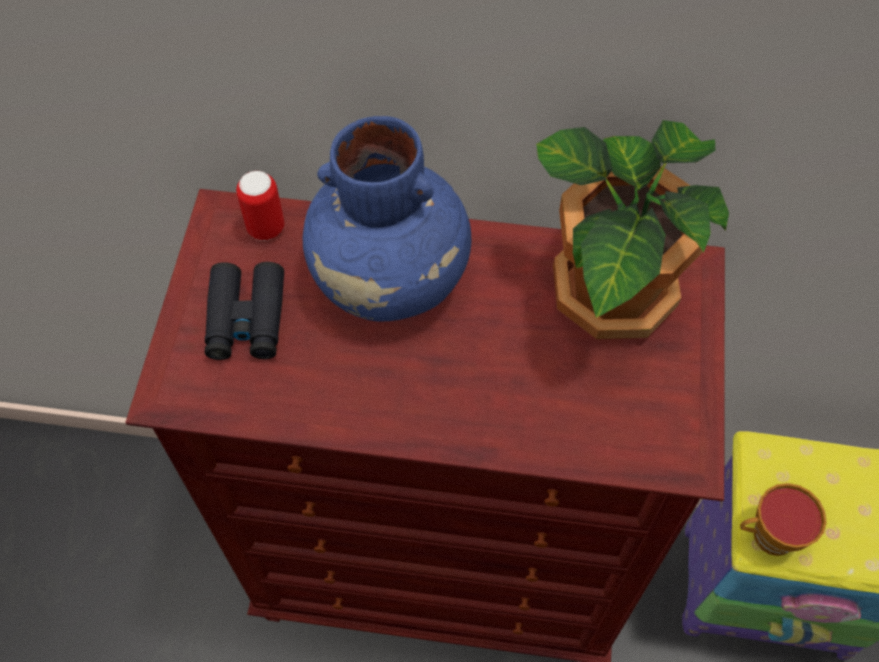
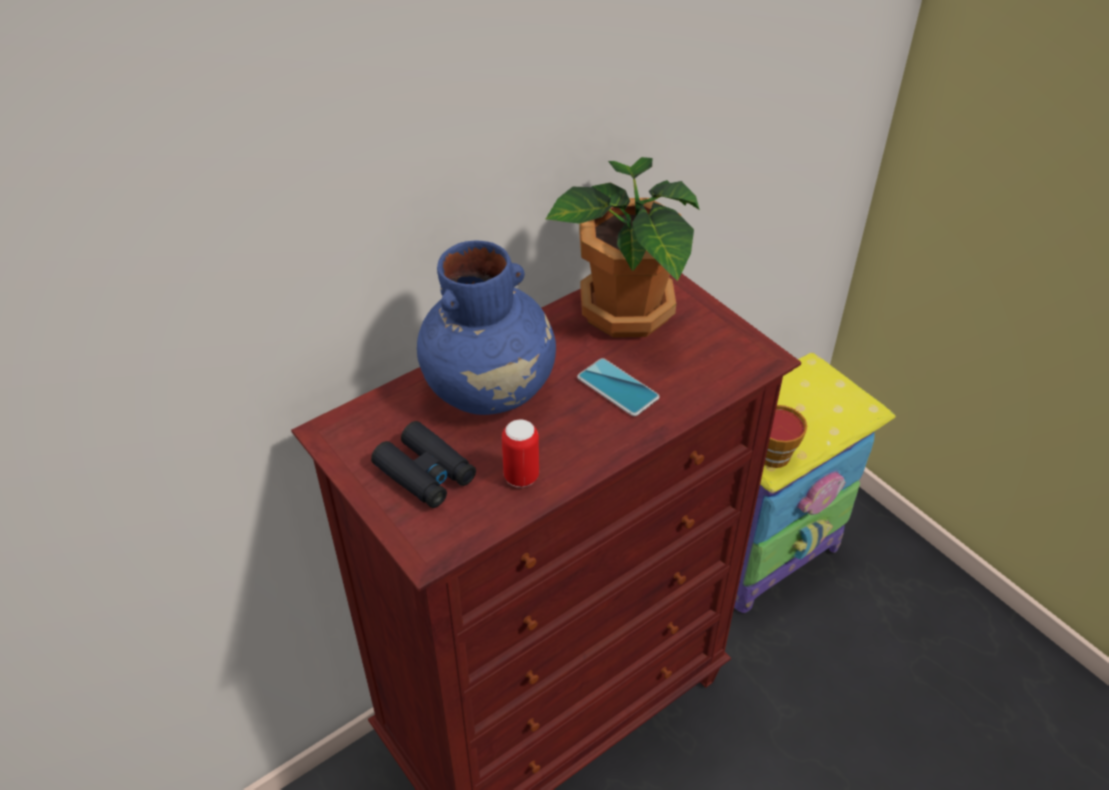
camera: 45 degrees left, 15 degrees down
can [236,171,284,241] -> can moved to [502,419,539,487]
none -> phone [577,358,660,416]

